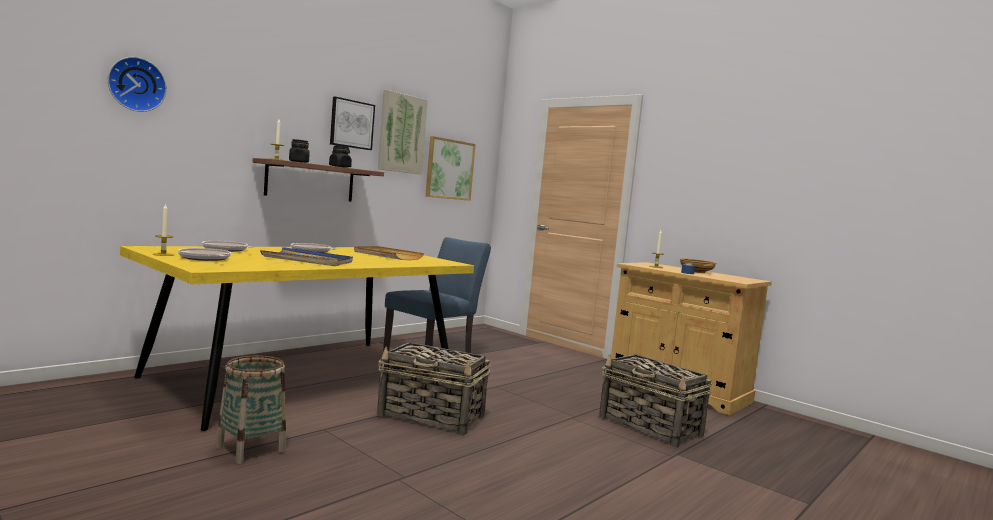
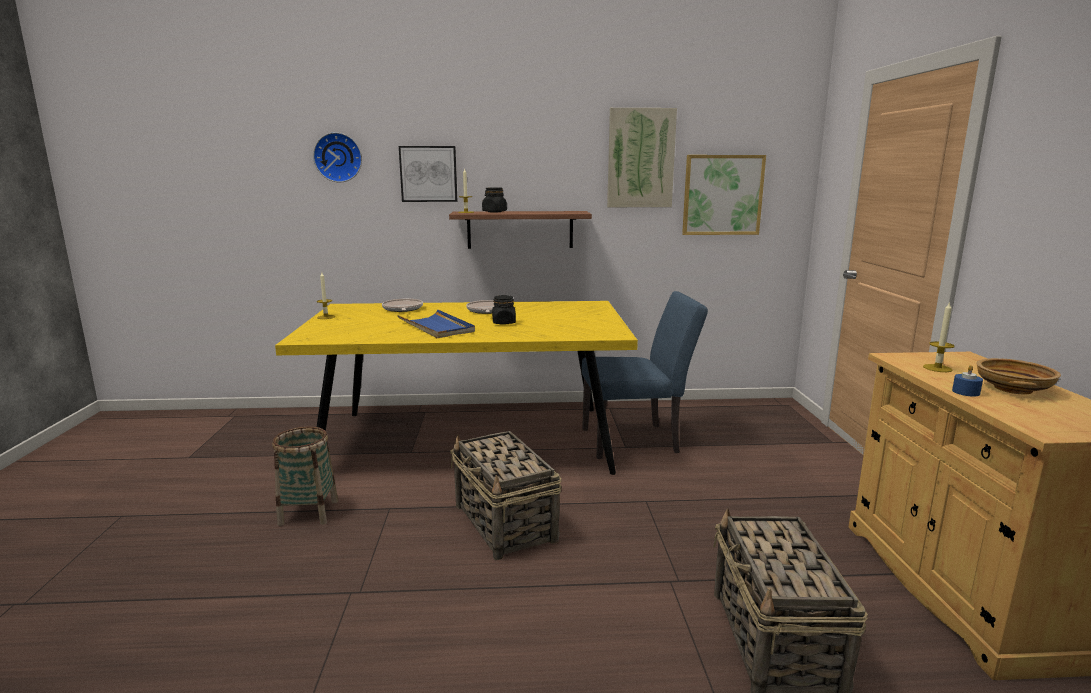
camera: 45 degrees right, 10 degrees up
frying pan [178,248,231,261] -> none
black jar [329,145,352,168] -> black jar moved to [492,295,516,325]
picture [330,97,375,150] -> picture moved to [399,146,458,202]
beige tray [354,246,425,260] -> none

